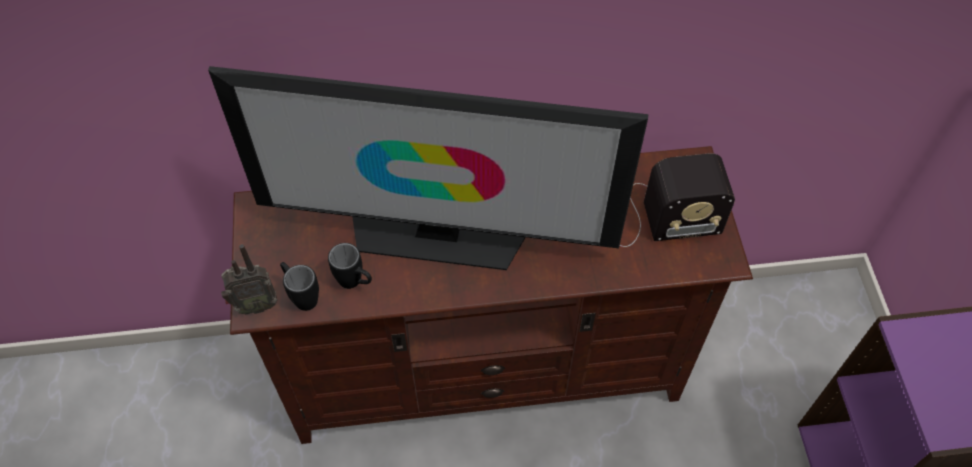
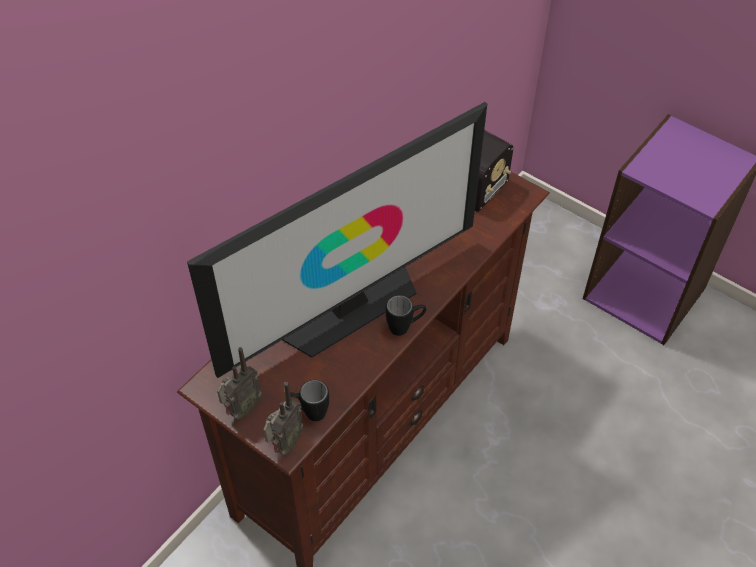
camera: 45 degrees left, 5 degrees down
black mug [328,243,372,289] -> black mug moved to [386,295,426,336]
none -> radio [217,347,262,419]

